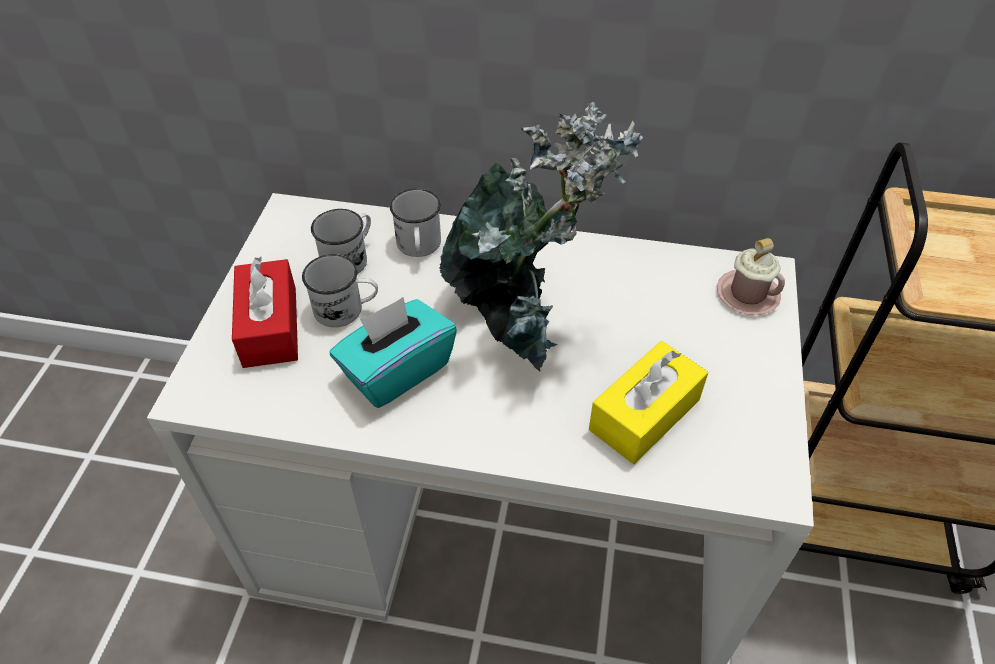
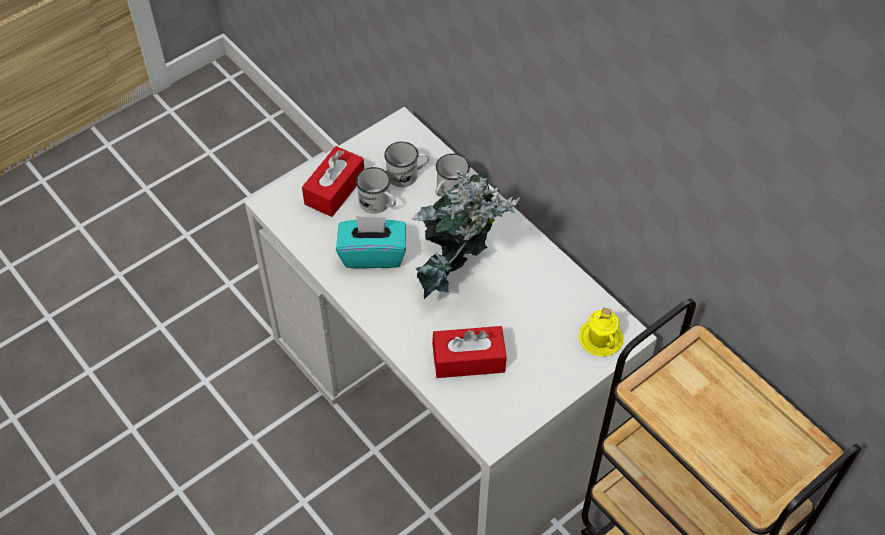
camera: 40 degrees right, 5 degrees up
yellow tissue box [589,341,708,464] -> red tissue box [432,326,507,378]
pink mug [717,238,785,315] -> yellow mug [578,307,623,356]

